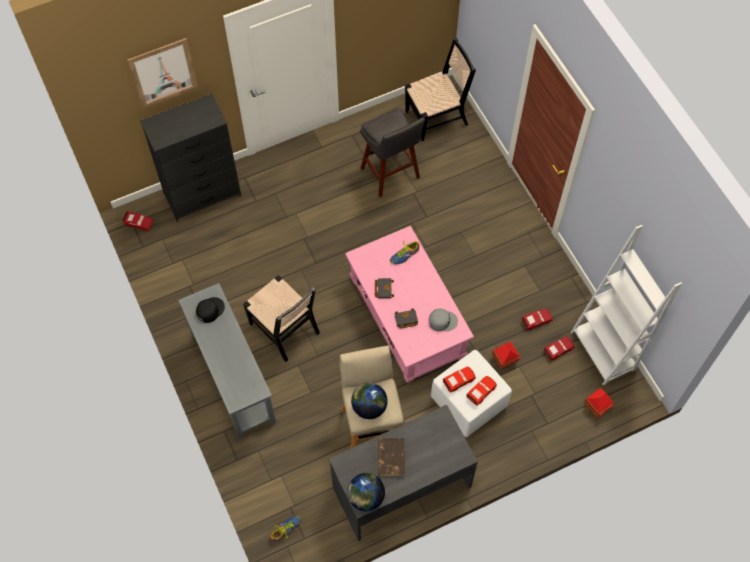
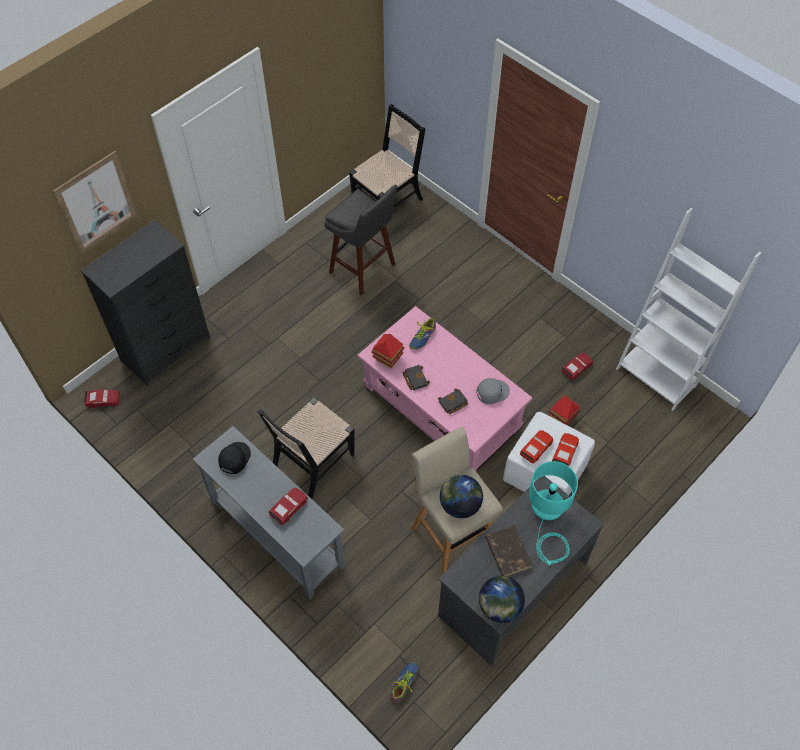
camera: 20 degrees left, 5 degrees down
chair [243,275,320,362] -> chair turned 105 degrees clockwise [258,398,355,499]
red toy car [544,337,574,361] -> red toy car moved to [268,488,308,525]
toy house [584,388,614,418] -> toy house moved to [371,334,405,368]
none -> turquoise table lamp [529,461,578,566]

